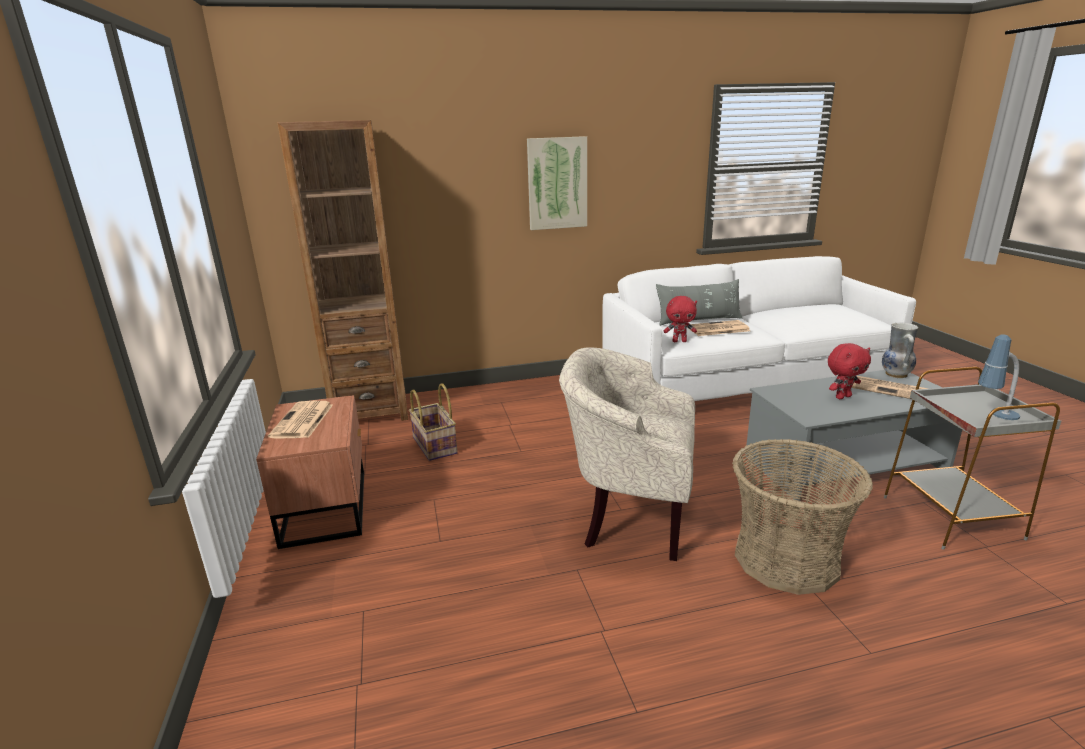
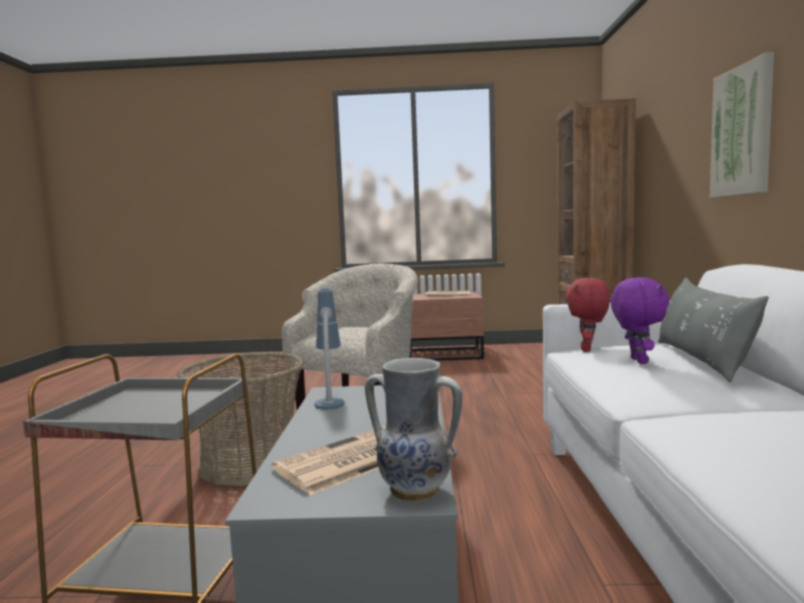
camera: 105 degrees right, 15 degrees down
basket [409,383,458,461] -> none
newspaper [687,320,750,336] -> purple plush toy [610,277,669,364]
red plush toy [828,343,871,399] -> none
table lamp [978,334,1020,420] -> table lamp moved to [315,288,345,410]

